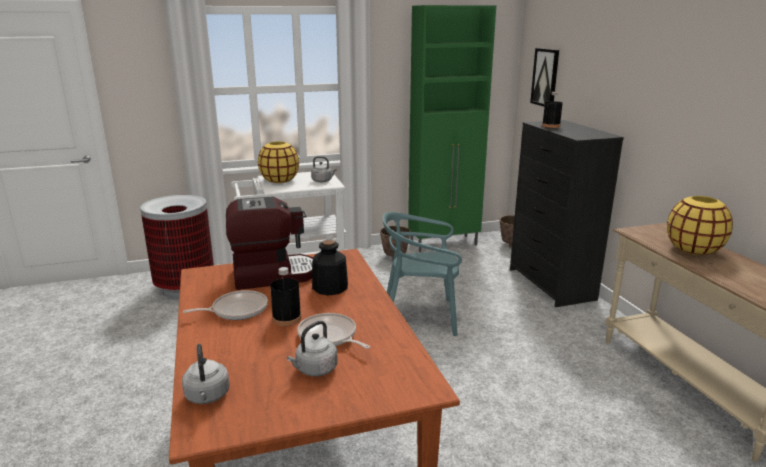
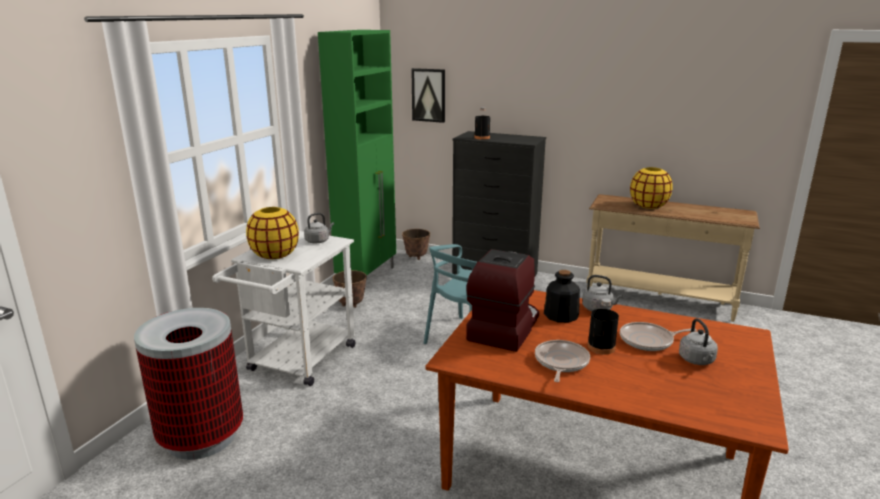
camera: 50 degrees left, 0 degrees up
grey kettle [182,344,230,404] -> grey kettle moved to [582,275,623,311]

